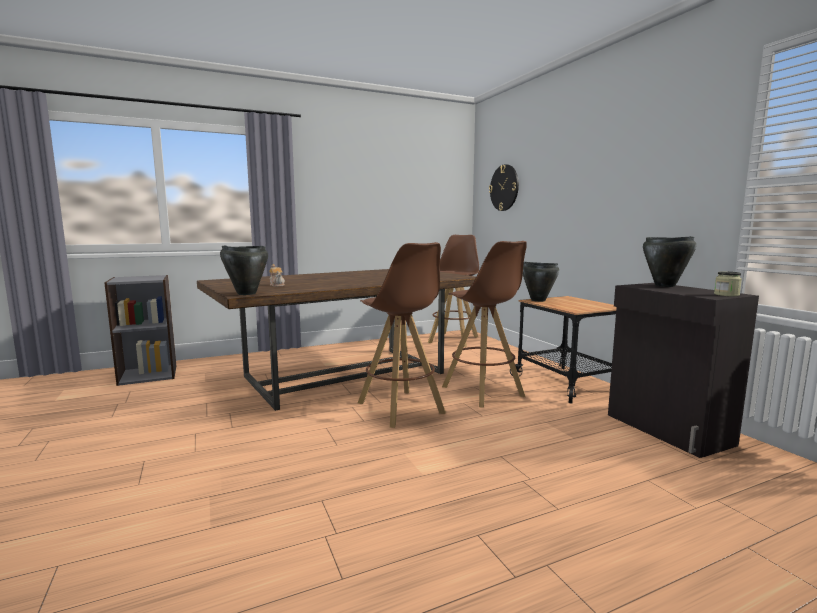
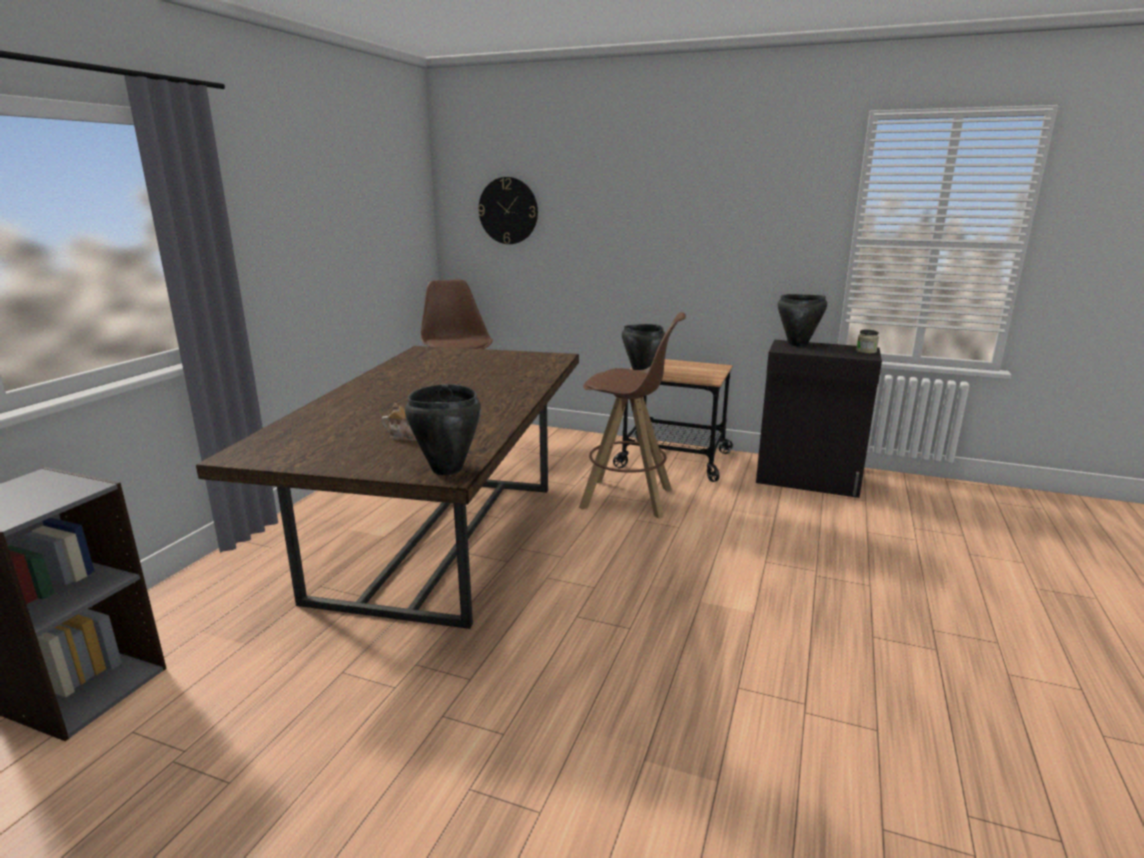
camera: 45 degrees left, 10 degrees up
brown stool [357,242,446,428] -> none

